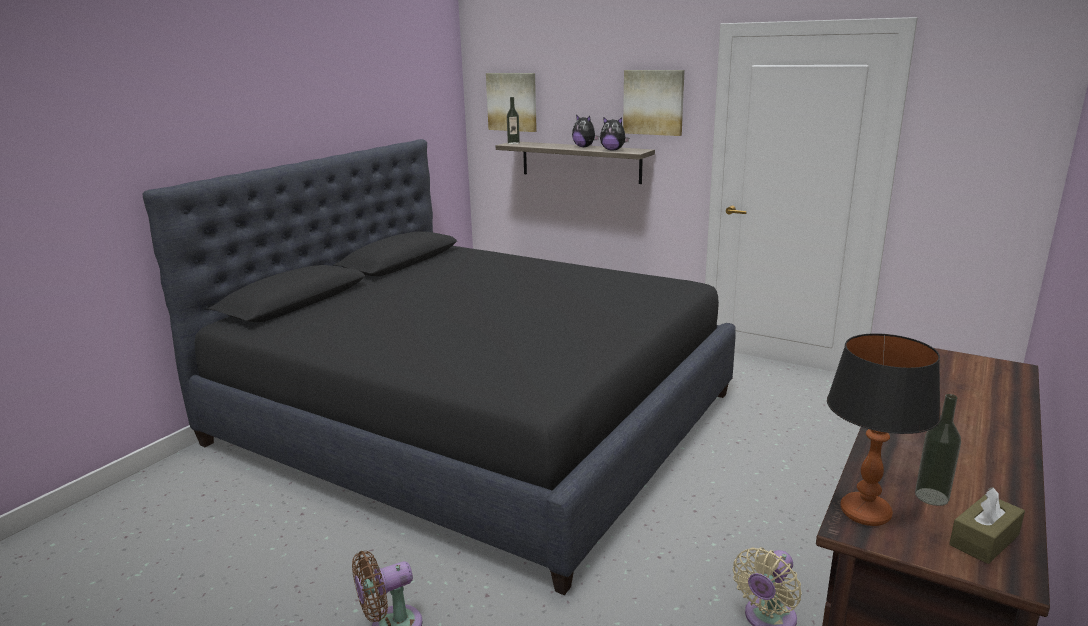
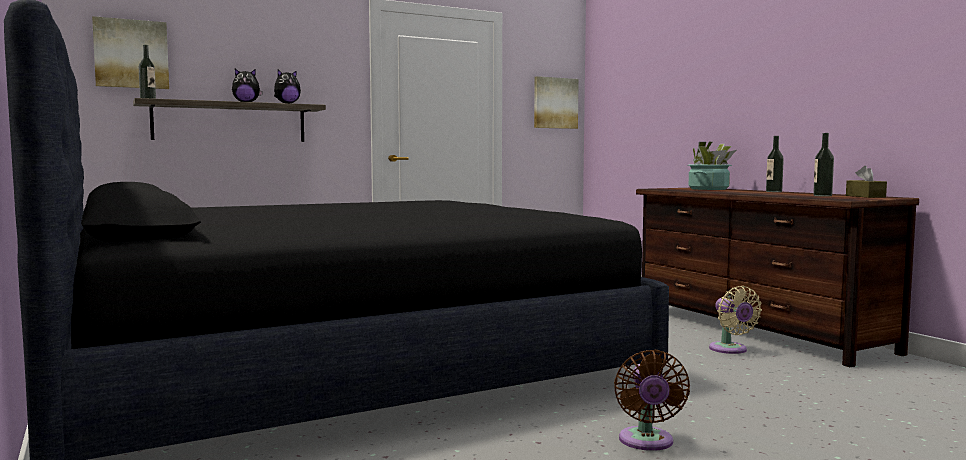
camera: 60 degrees left, 15 degrees down
picture [623,70,685,136] -> picture moved to [534,76,579,129]
table lamp [827,333,941,526] -> none
none -> potted plant [687,142,736,190]
none -> bottle [766,136,784,192]

